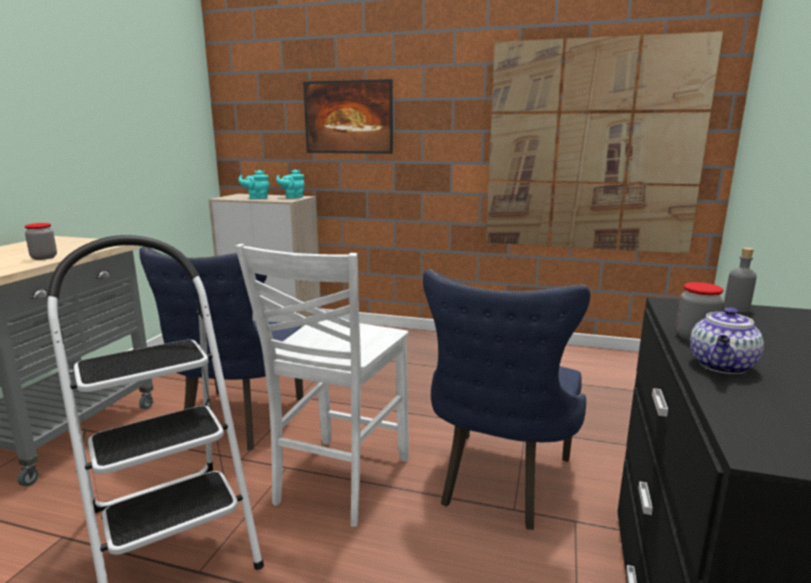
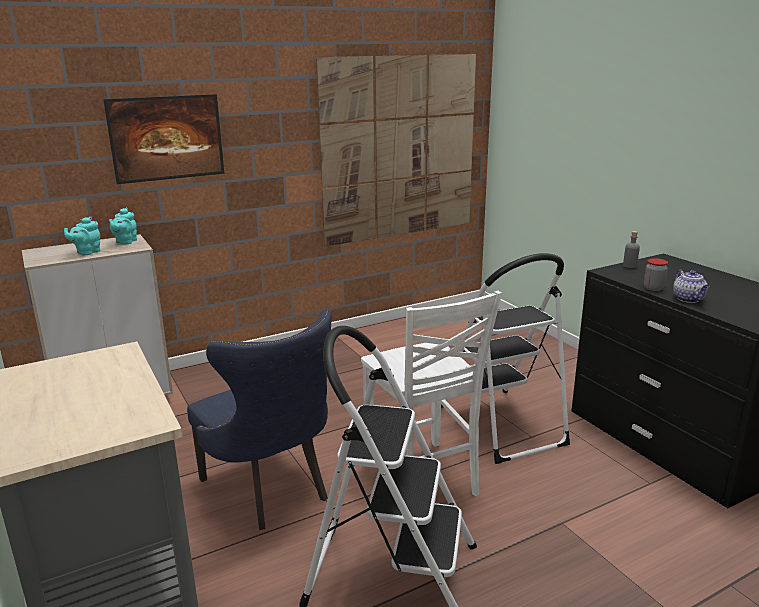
camera: 45 degrees left, 5 degrees up
jar [24,223,57,260] -> none
blue chair [423,269,590,530] -> step ladder [441,253,570,464]

